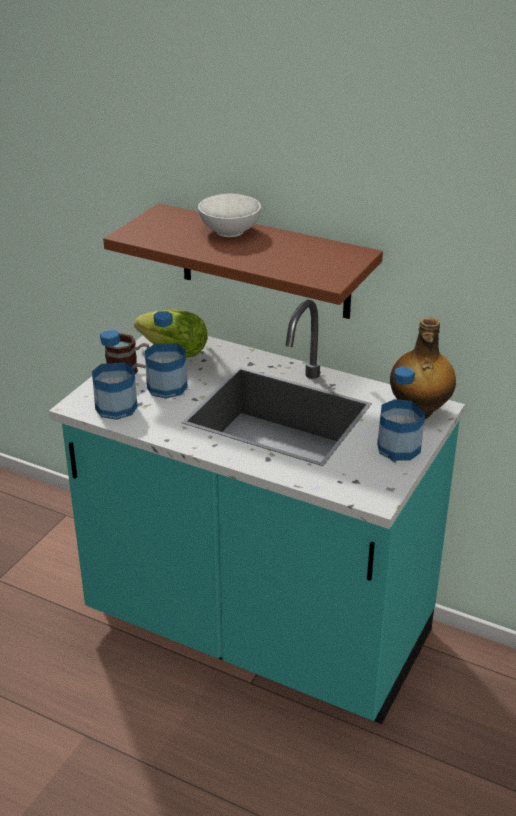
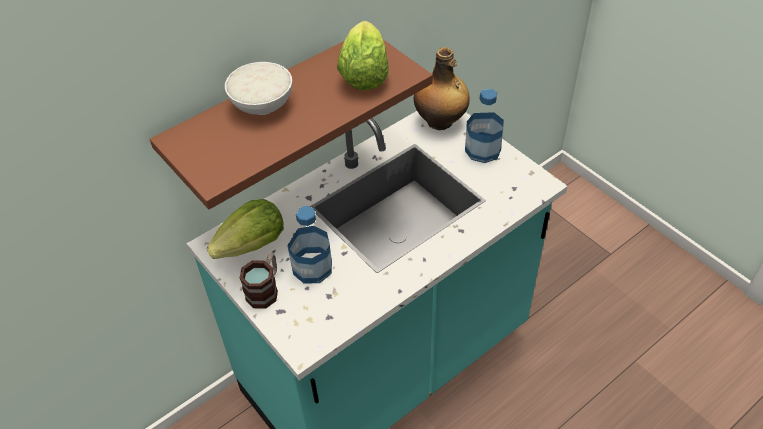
camera: 65 degrees left, 15 degrees up
bottle [92,330,138,420] -> none
none -> lettuce [337,21,389,90]

